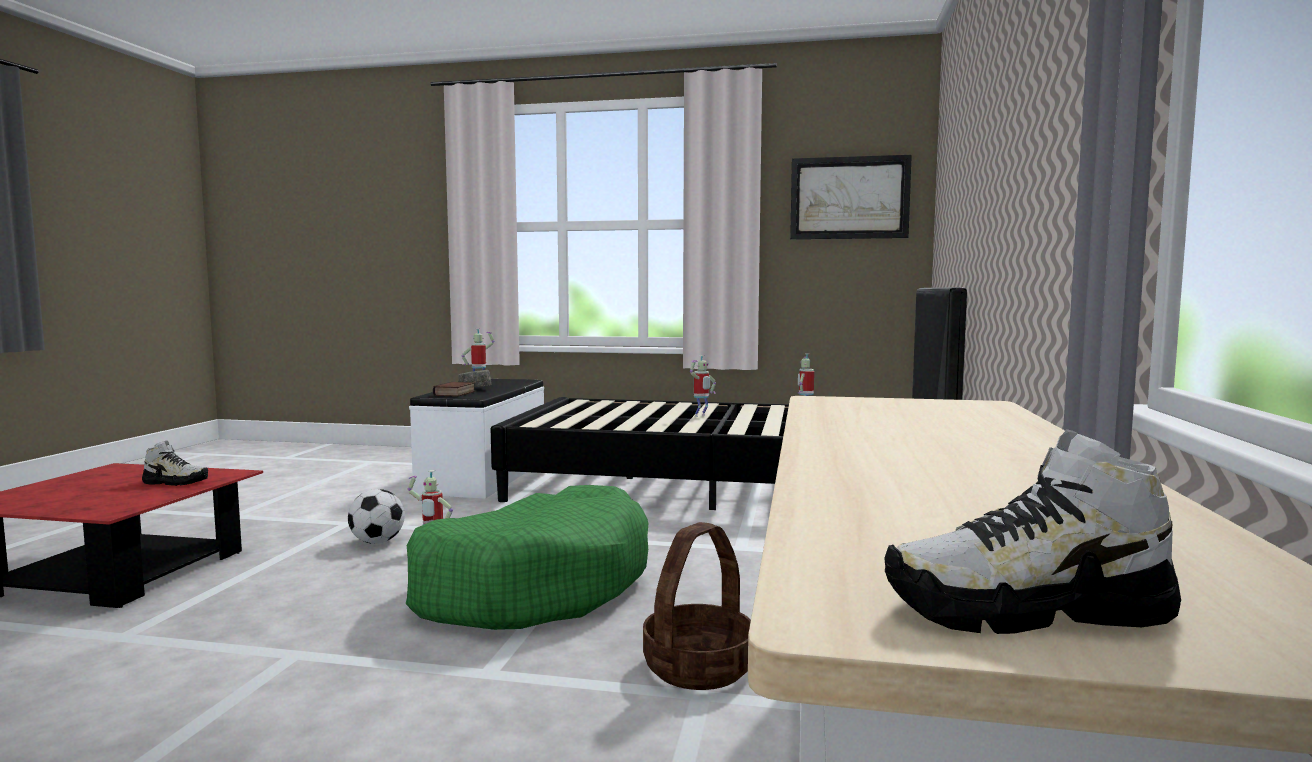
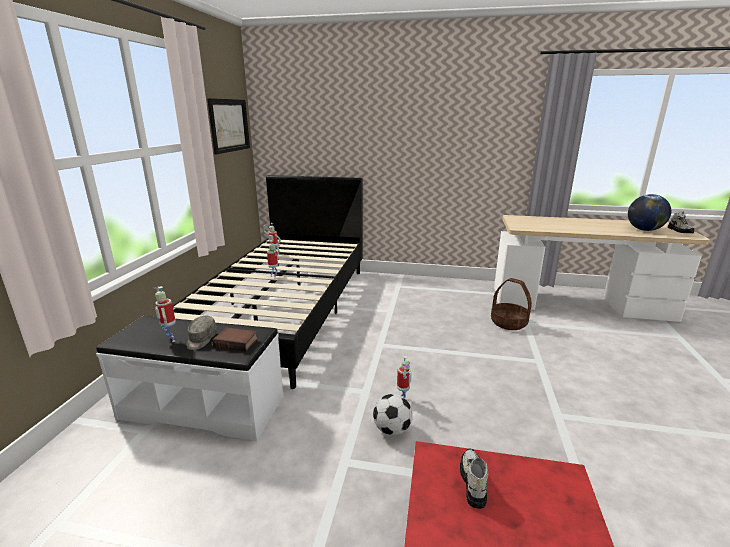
camera: 90 degrees left, 15 degrees up
green dog bed [406,485,648,630] -> none
none -> globe [628,194,671,231]

